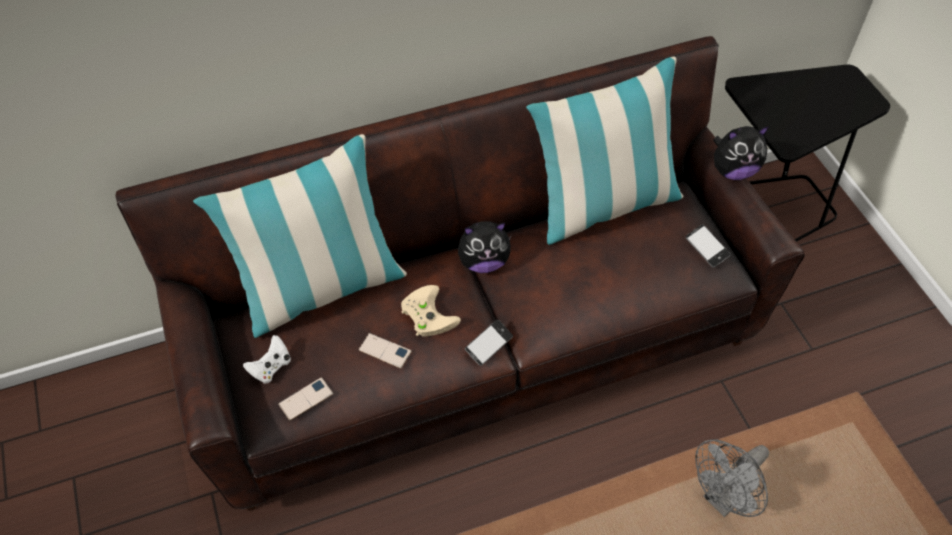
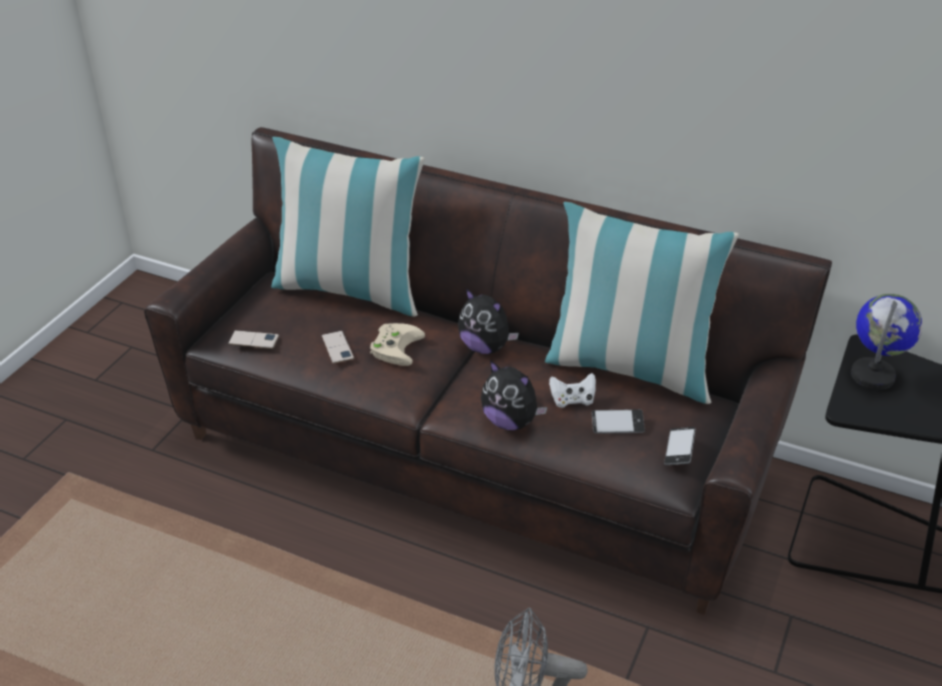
camera: 45 degrees right, 15 degrees down
white game controller [243,335,291,383] -> white game controller moved to [549,373,596,408]
phone [465,319,513,366] -> phone moved to [592,409,645,434]
plush toy [713,126,769,180] -> plush toy moved to [481,360,548,430]
none -> globe [851,294,923,390]

